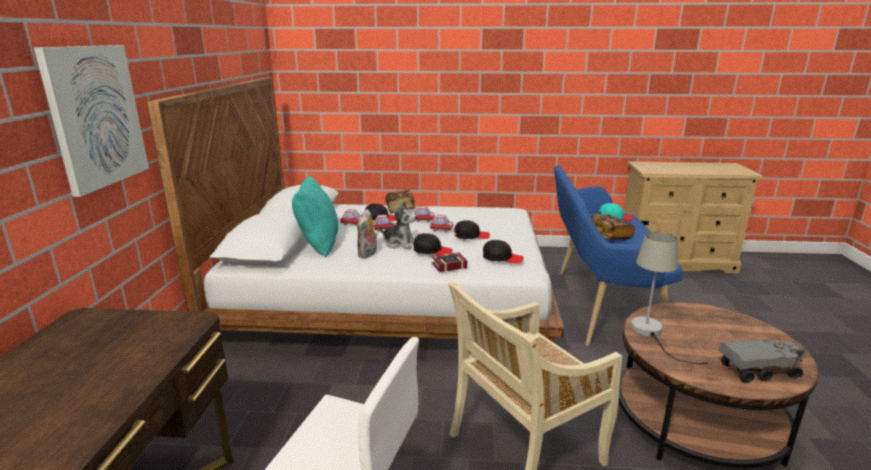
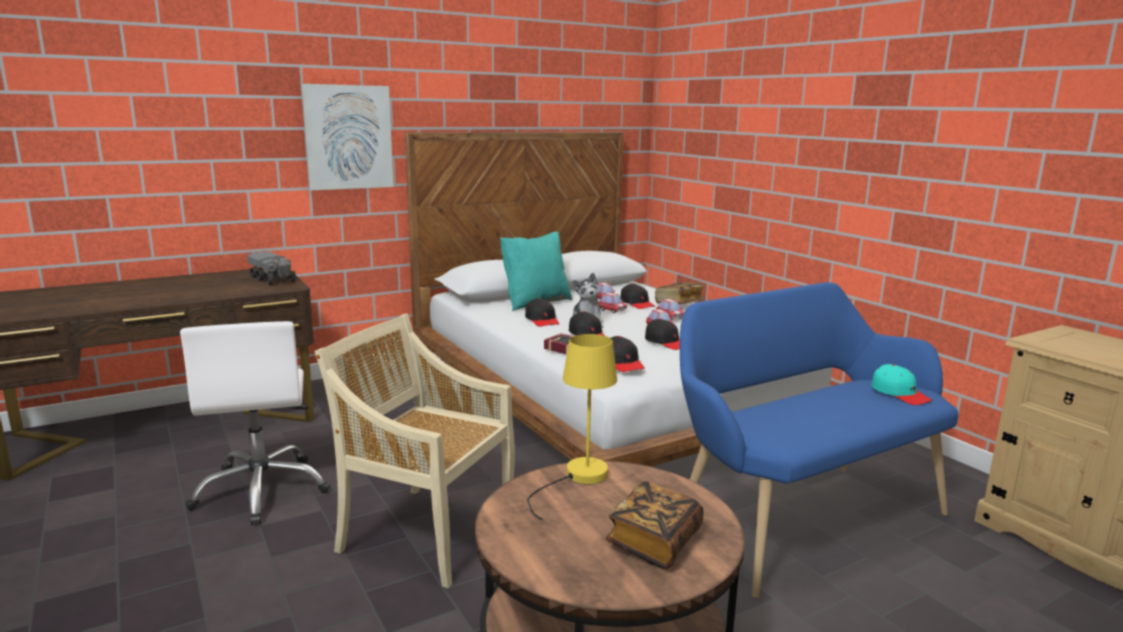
camera: 55 degrees right, 5 degrees down
plush toy [357,209,378,258] -> black cap [525,298,559,327]
book [590,214,635,240] -> book moved to [606,481,703,569]
grey table lamp [631,232,708,364] -> yellow table lamp [527,334,617,520]
toy truck [719,339,808,383] -> toy truck moved to [247,251,296,285]

